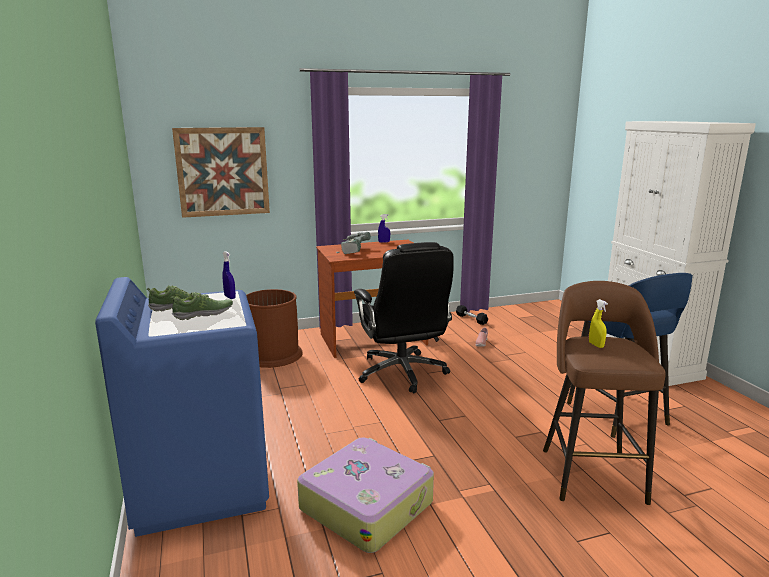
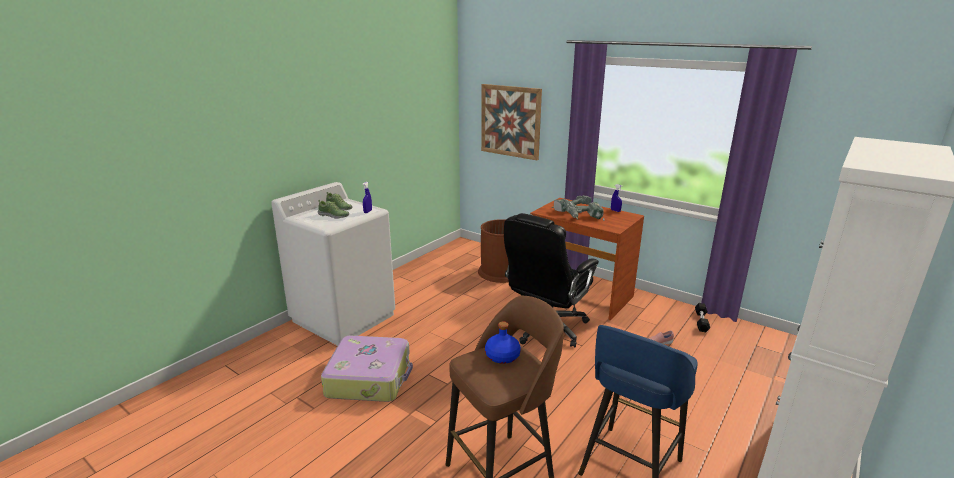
camera: 55 degrees right, 5 degrees up
blue washing machine [95,277,269,537] -> white washing machine [271,182,395,346]
yellow spray bottle [589,299,608,348] -> blue bottle [485,321,521,364]
none -> power drill [565,201,605,221]

